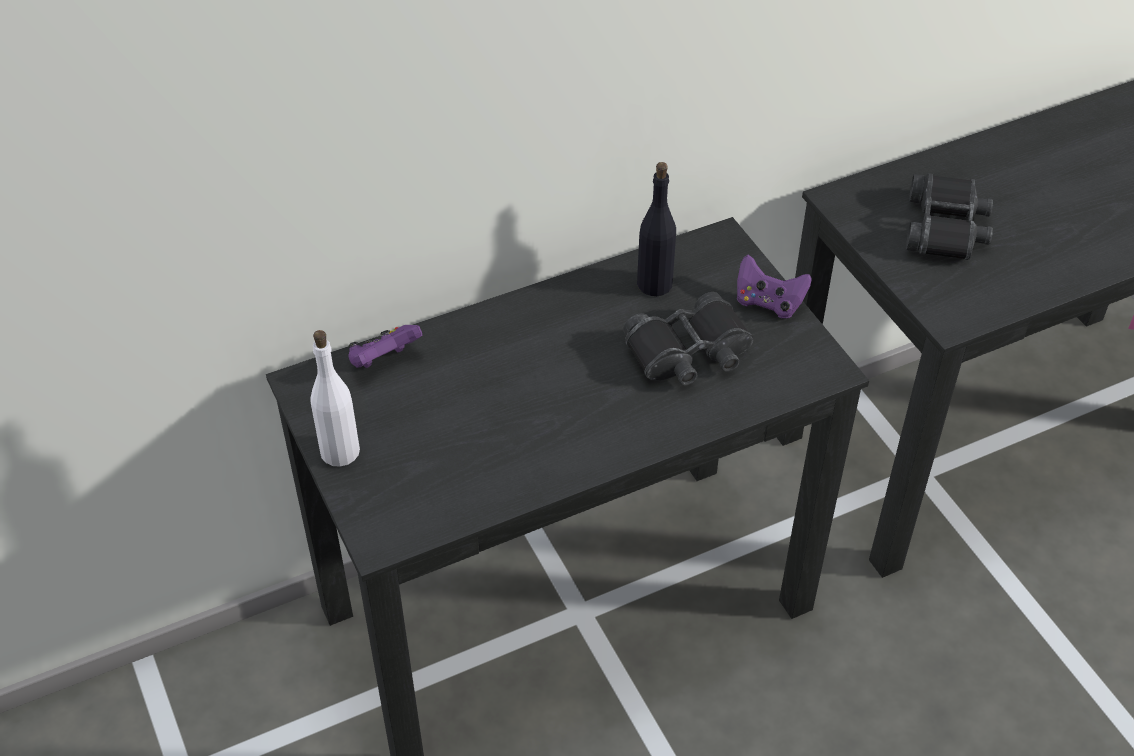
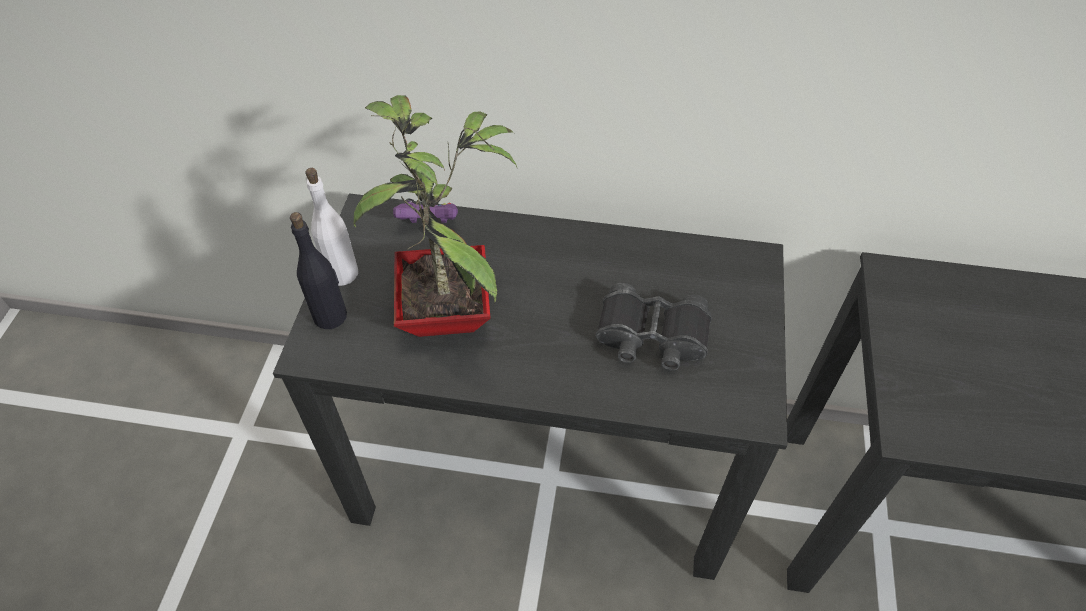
camera: 35 degrees right, 5 degrees up
black bottle [637,162,676,296] -> black bottle moved to [290,212,347,329]
purple game controller [737,255,812,319] -> none
black binoculars [906,173,993,260] -> none
none -> potted plant [354,95,517,337]

